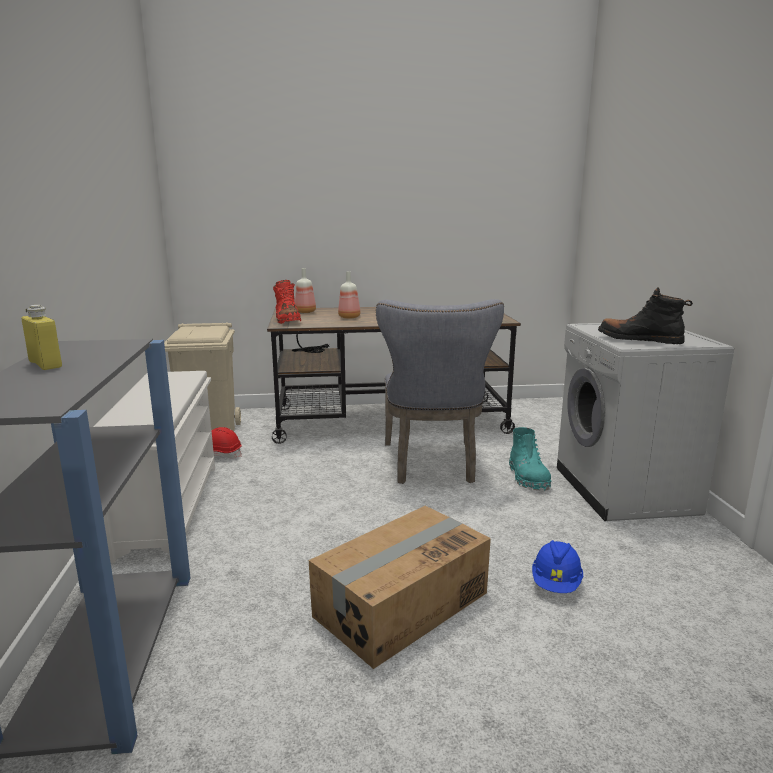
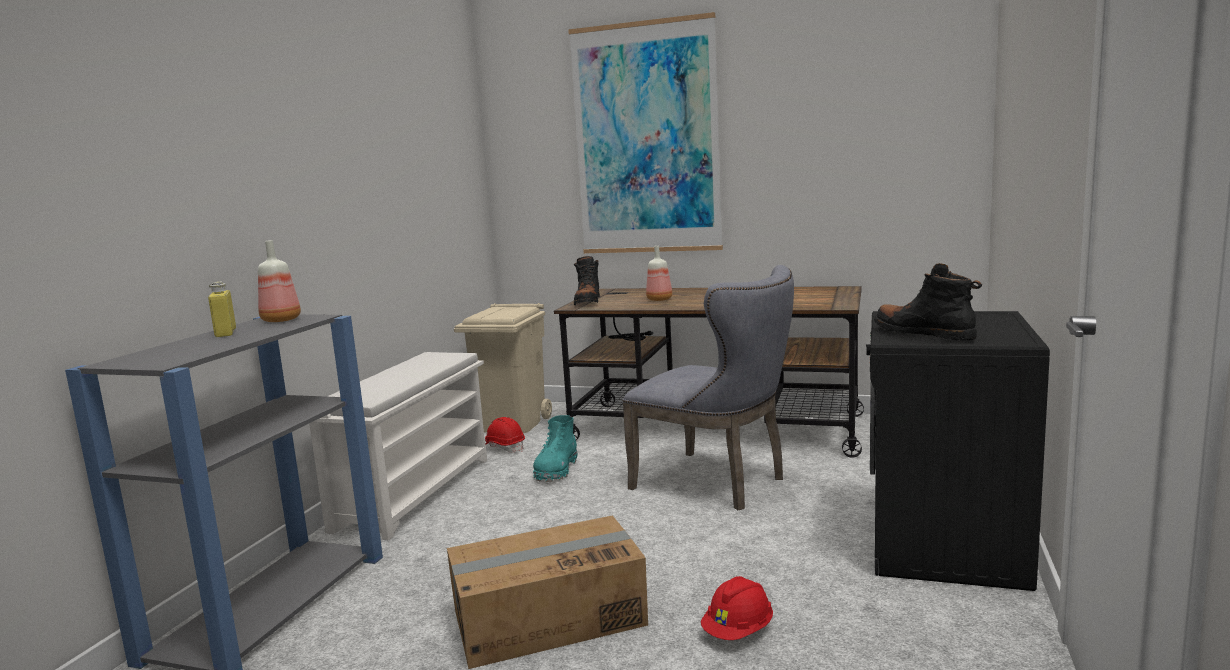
camera: 25 degrees right, 5 degrees down
red boot [273,280,301,324] -> black boot [574,256,600,305]
bottle [295,268,316,313] -> bottle moved to [258,240,301,322]
grey chair [376,299,504,484] -> grey chair turned 75 degrees counterclockwise [622,265,794,510]
turquoise boot [509,427,551,491] -> turquoise boot moved to [533,415,578,482]
blue hard hat [532,540,583,593] -> red hard hat [701,576,773,640]
white washing machine [557,323,734,521] -> black washing machine [866,311,1050,591]
none -> picture [568,12,723,253]

